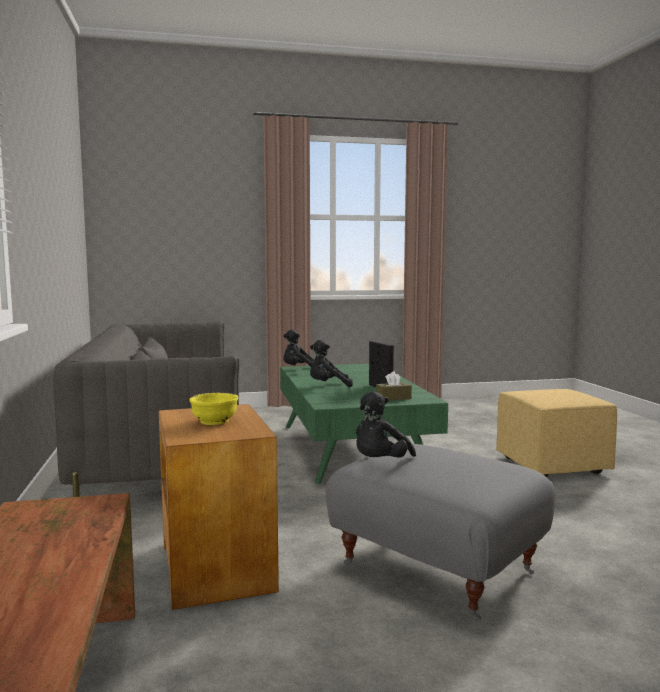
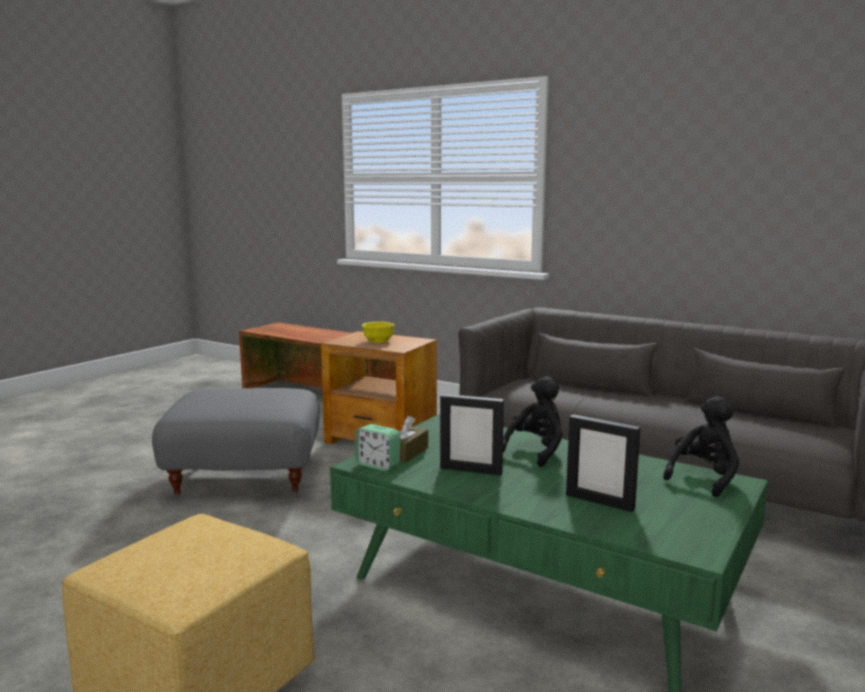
camera: 135 degrees right, 5 degrees up
black plush toy [356,391,416,457] -> none
none -> alarm clock [356,424,401,471]
none -> picture frame [566,414,641,512]

